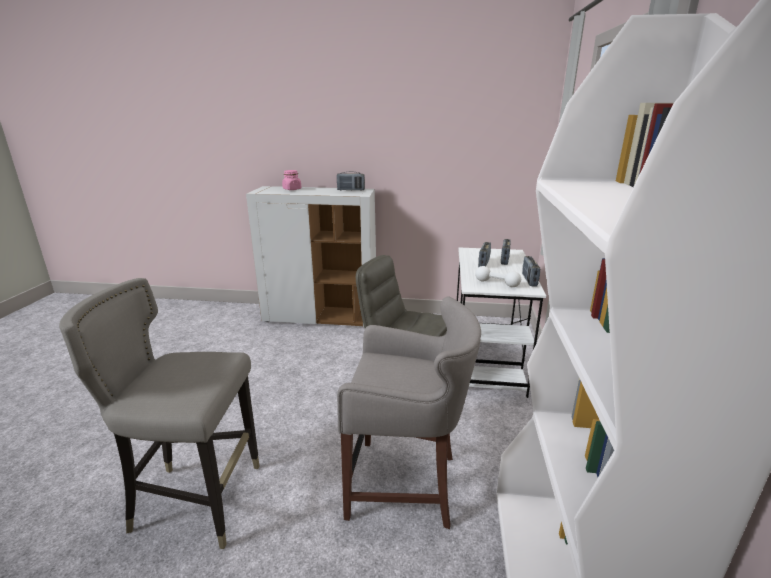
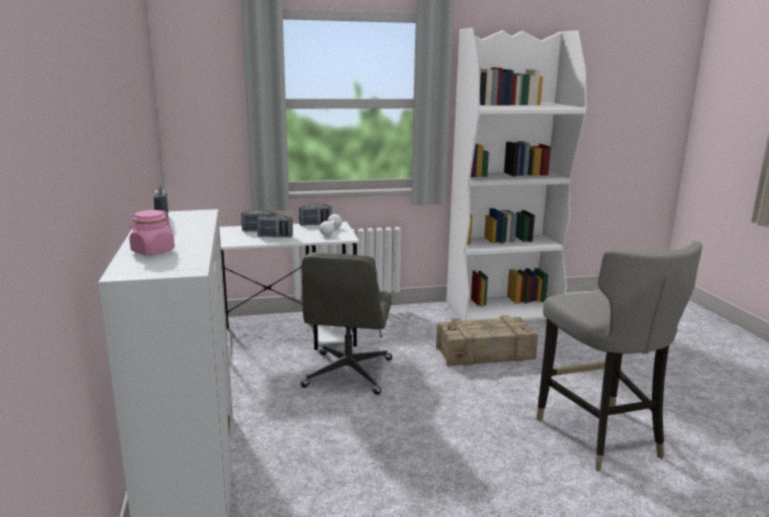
camera: 110 degrees left, 5 degrees down
grey stool [337,297,481,529] -> crate [436,315,538,367]

